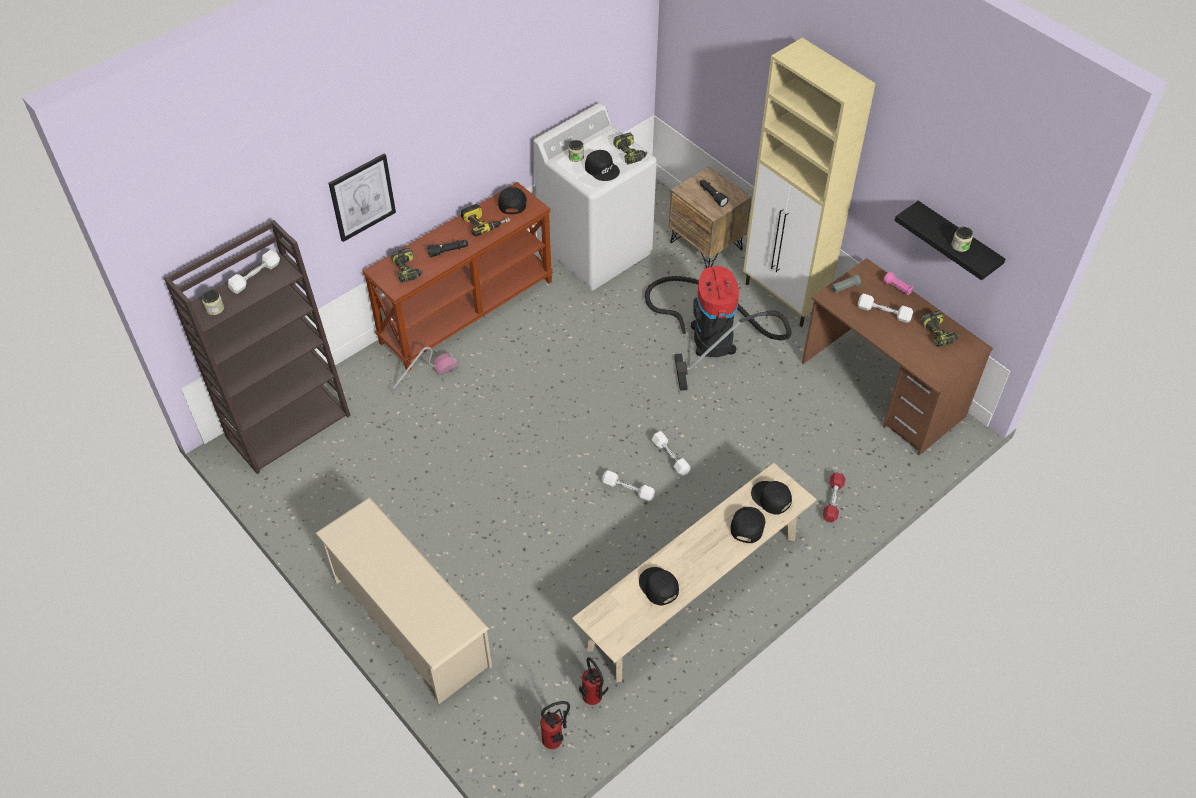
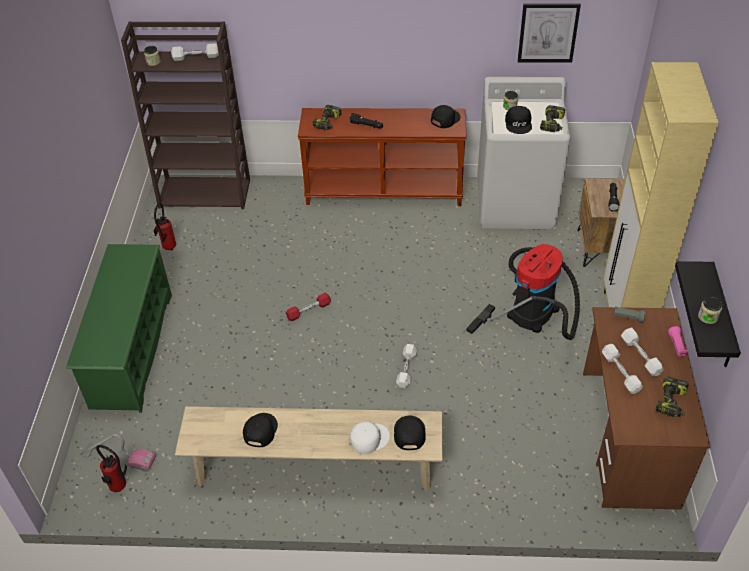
camera: 45 degrees right, 5 degrees down
beige shoe rack [315,497,492,704] -> green shoe rack [66,244,172,413]
picture [328,153,396,242] -> picture moved to [518,3,581,63]
vacuum cleaner [388,347,459,395] -> vacuum cleaner moved to [82,434,156,472]
power drill [461,204,510,236] -> none
fire extinguisher [579,657,609,705] -> fire extinguisher moved to [153,203,176,251]
white dumbbell [602,470,655,502] -> white dumbbell moved to [602,344,643,394]
black cap [730,507,765,543] -> white cap [349,422,390,454]
red dumbbell [823,472,845,523] -> red dumbbell moved to [286,293,331,321]

